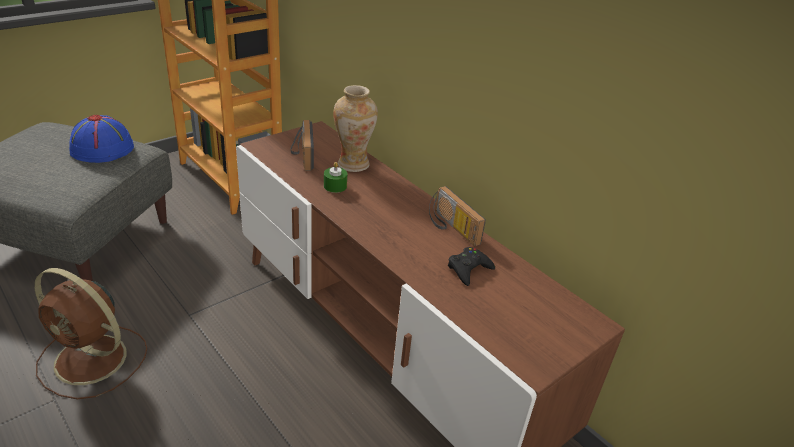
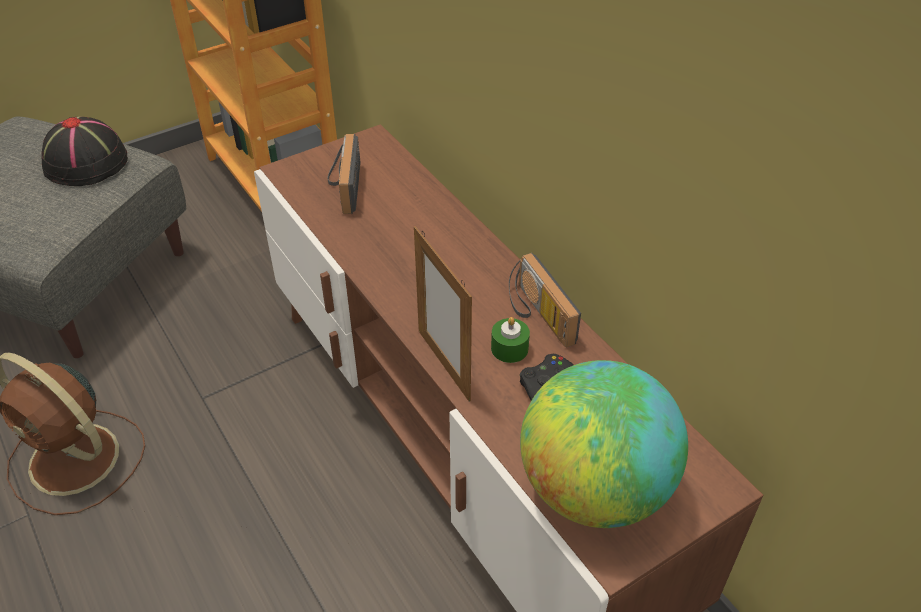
camera: 10 degrees right, 10 degrees up
blue hat [69,115,134,163] -> black hat [41,116,128,186]
green candle [324,162,347,193] -> green candle moved to [491,317,530,363]
vase [333,85,378,172] -> none
none -> picture frame [414,226,472,402]
none -> globe [520,360,688,528]

